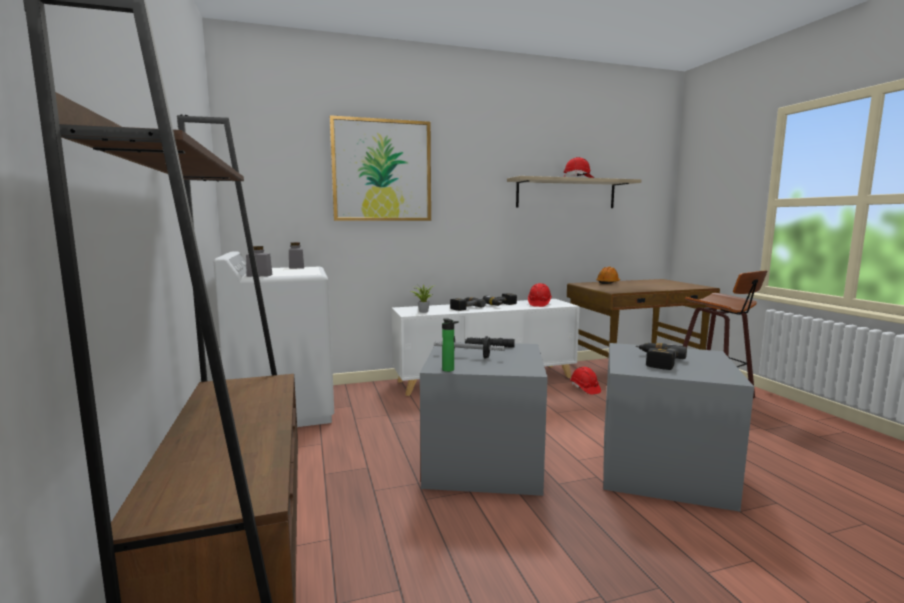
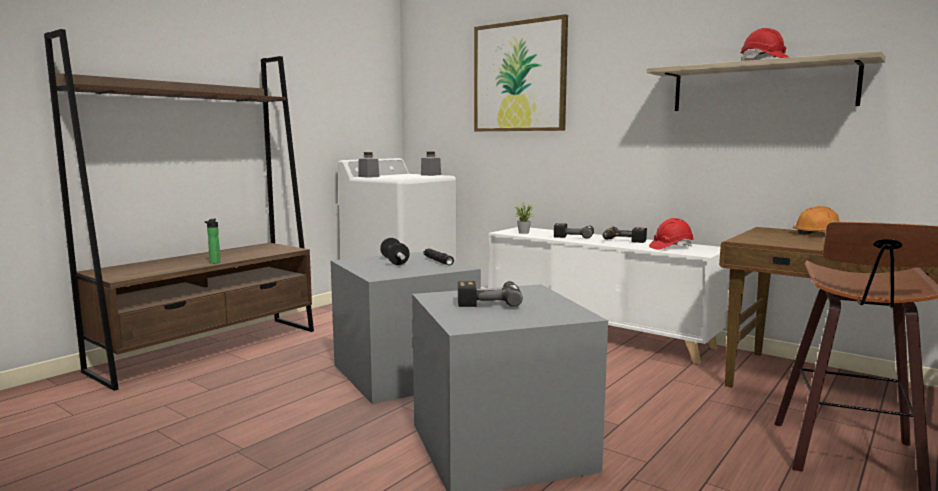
camera: 55 degrees right, 0 degrees up
bottle [442,319,459,372] -> bottle moved to [205,219,221,264]
red hard hat [570,367,601,395] -> none

